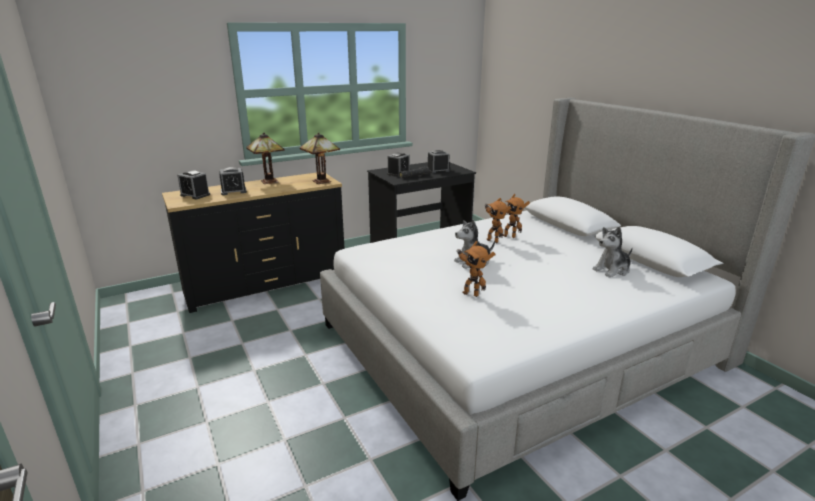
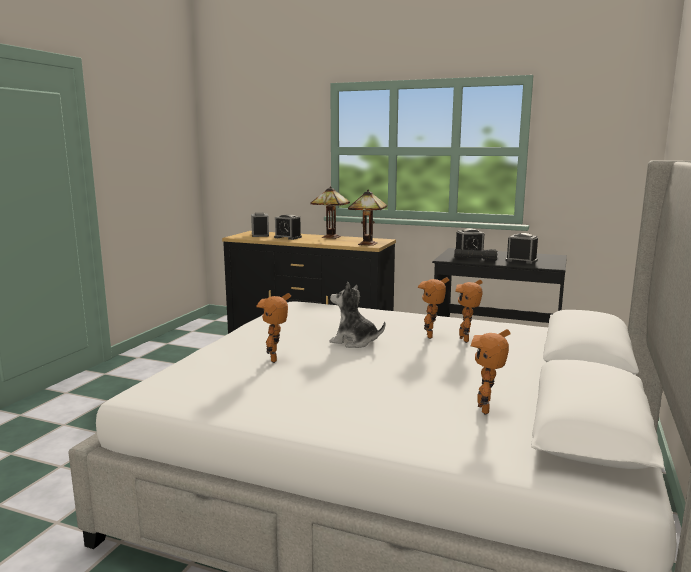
camera: 50 degrees right, 10 degrees down
plush toy [593,227,633,278] -> toy robot [471,329,511,414]

